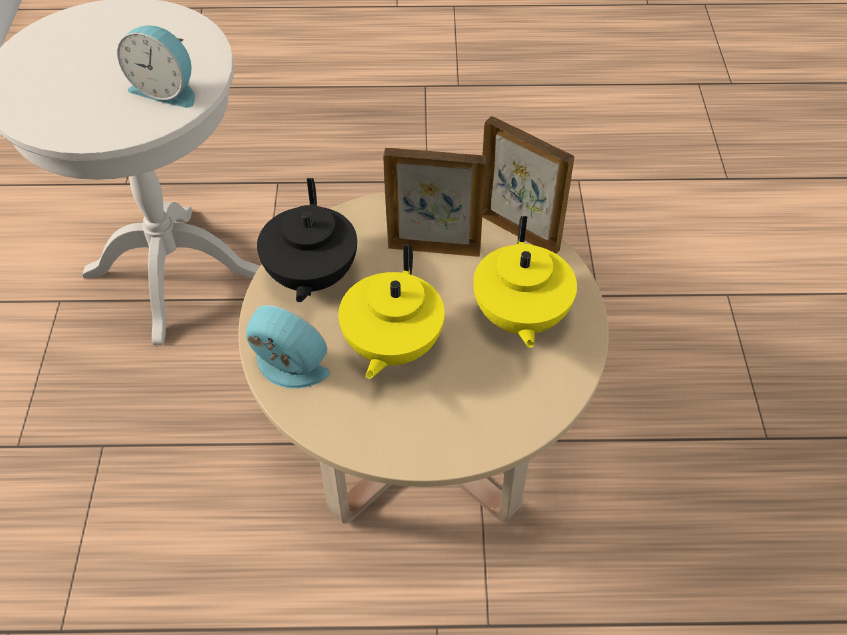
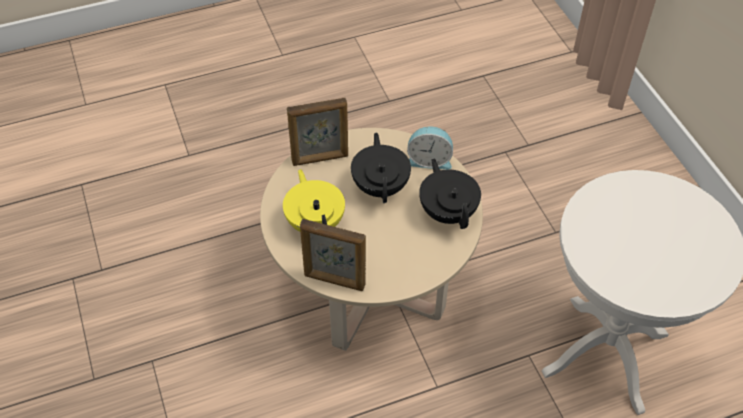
camera: 160 degrees right, 0 degrees up
alarm clock [117,25,195,108] -> none
yellow teapot [338,244,445,379] -> black teapot [351,133,411,203]
picture frame [383,148,486,257] -> picture frame moved to [287,98,348,166]

